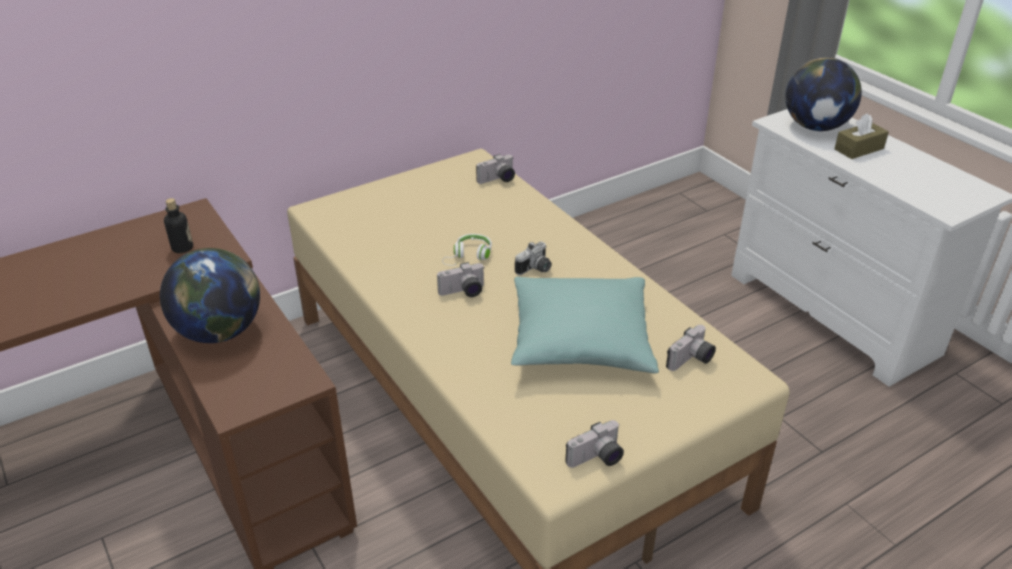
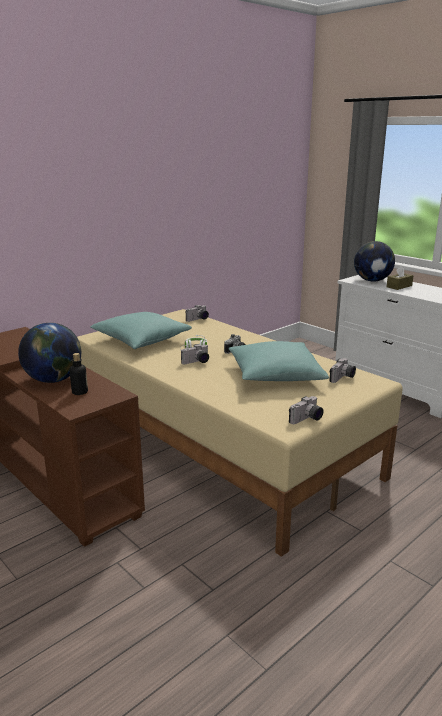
camera: 10 degrees left, 15 degrees down
bottle [164,198,193,253] -> bottle moved to [69,353,88,395]
none -> turquoise pillow [91,312,192,349]

